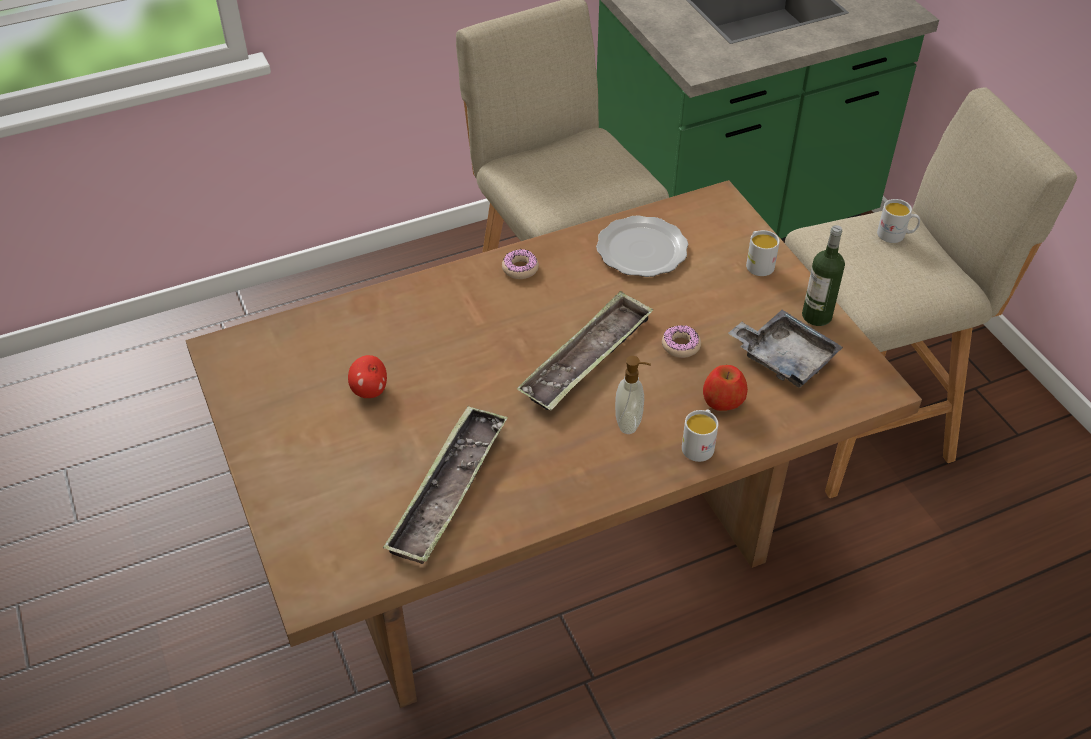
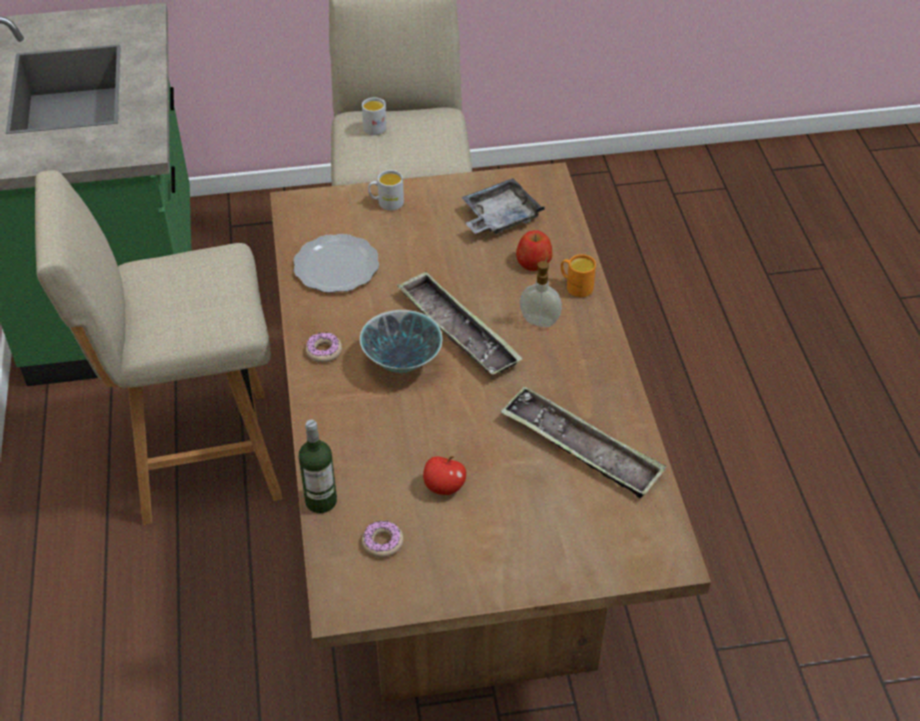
camera: 75 degrees left, 0 degrees up
donut [662,325,701,358] -> donut moved to [362,521,403,558]
white mug [682,409,718,462] -> orange mug [561,254,596,297]
bottle [802,225,845,326] -> bottle moved to [299,420,337,513]
none -> bowl [360,310,443,373]

